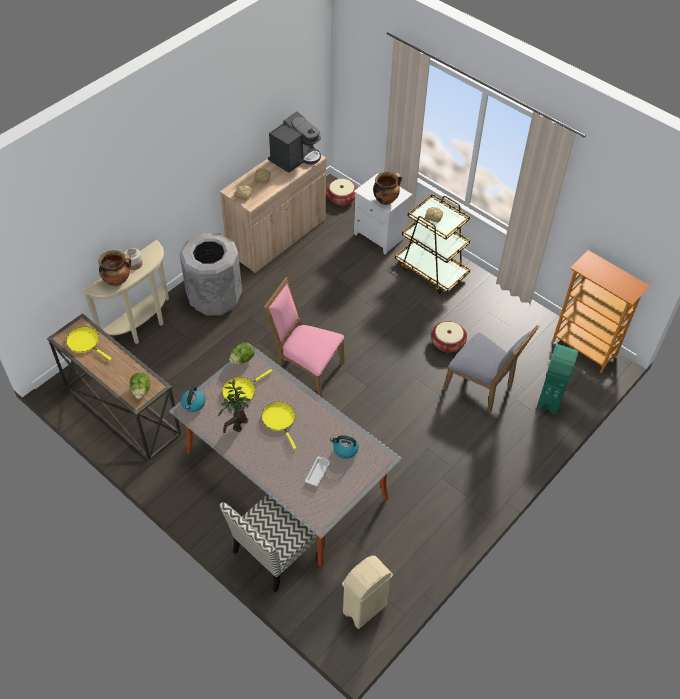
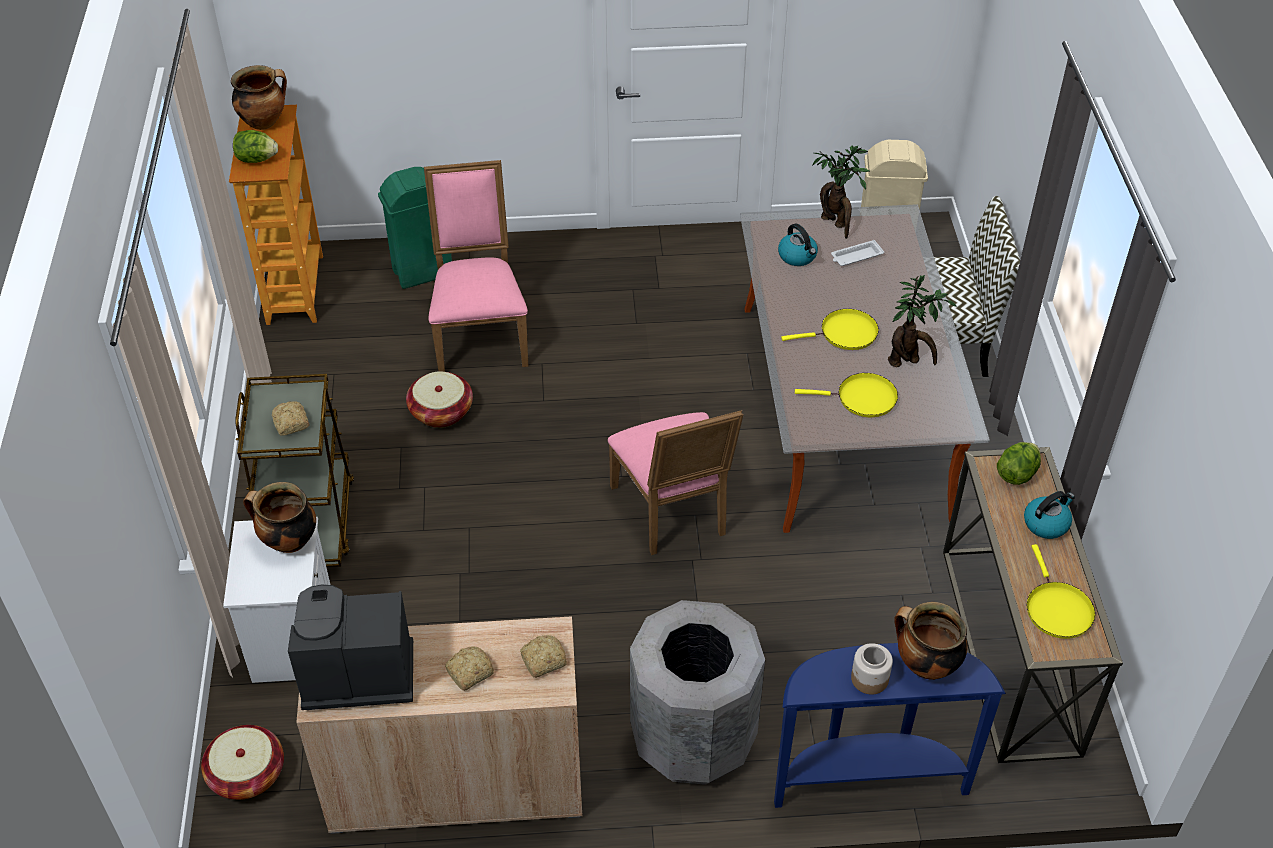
camera: 135 degrees left, 5 degrees down
beige console table [83,240,169,344] -> blue console table [774,643,1006,808]
kettle [181,386,205,412] -> kettle moved to [1024,491,1075,539]
lettuce [229,342,255,364] -> lettuce moved to [233,130,278,163]
yellow frying pan [262,402,297,450] -> yellow frying pan turned 120 degrees counterclockwise [781,309,879,350]
grey chair [443,325,539,413] -> pink chair [424,160,528,372]
none -> cooking pot [231,65,287,130]
none -> potted plant [812,146,870,238]

